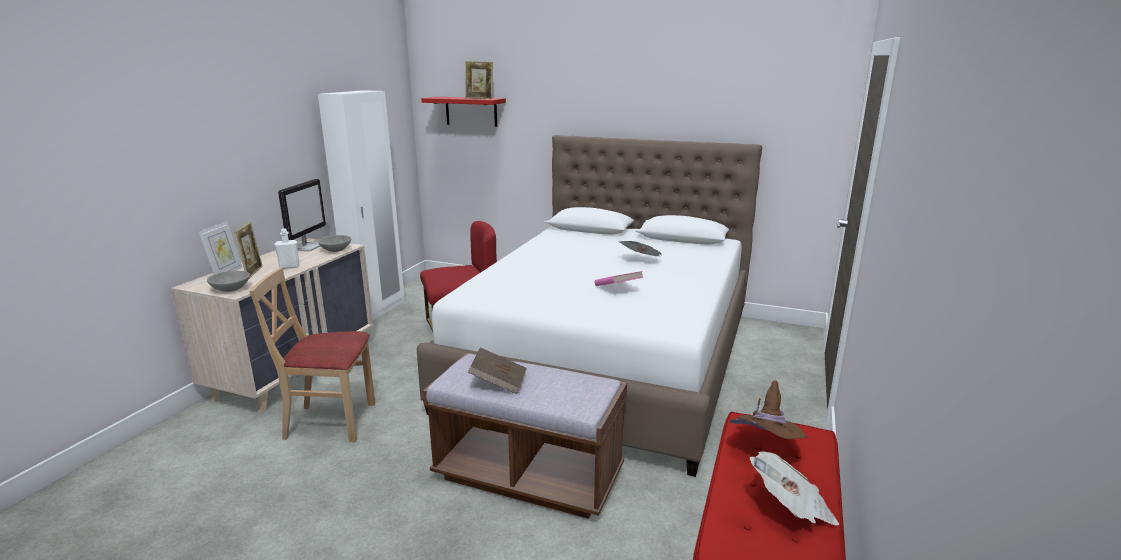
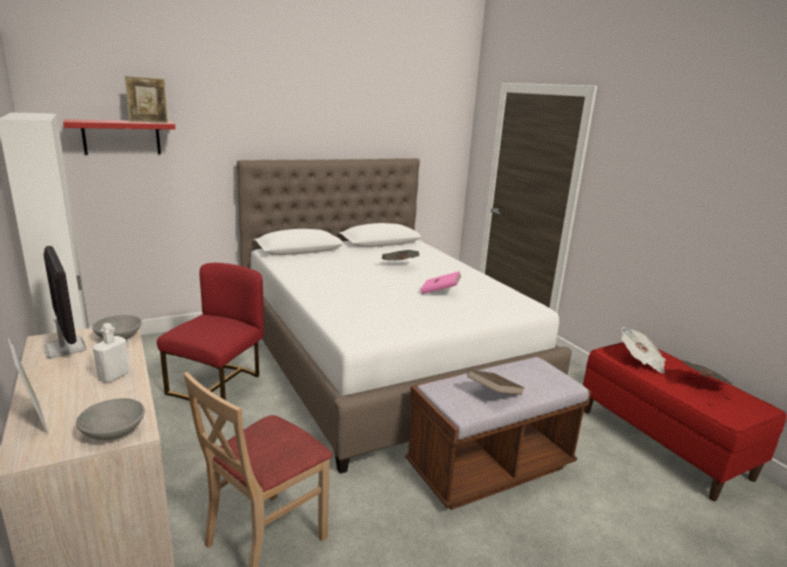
camera: 50 degrees left, 0 degrees up
picture frame [234,222,263,280] -> none
brown hat [729,380,808,439] -> newspaper [621,327,666,374]

